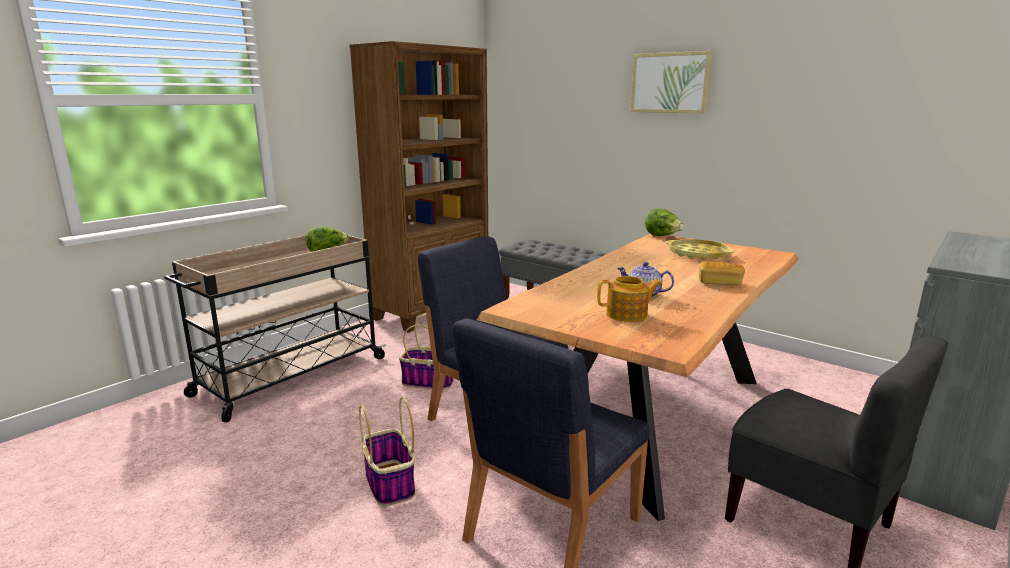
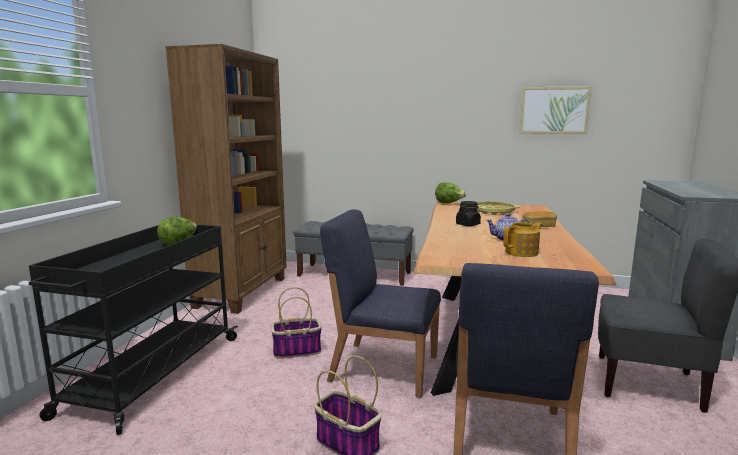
camera: 25 degrees left, 5 degrees down
beige cart [164,235,386,422] -> black cart [29,225,238,435]
picture [631,51,712,114] -> picture moved to [519,86,592,134]
none -> black jar [456,201,481,226]

